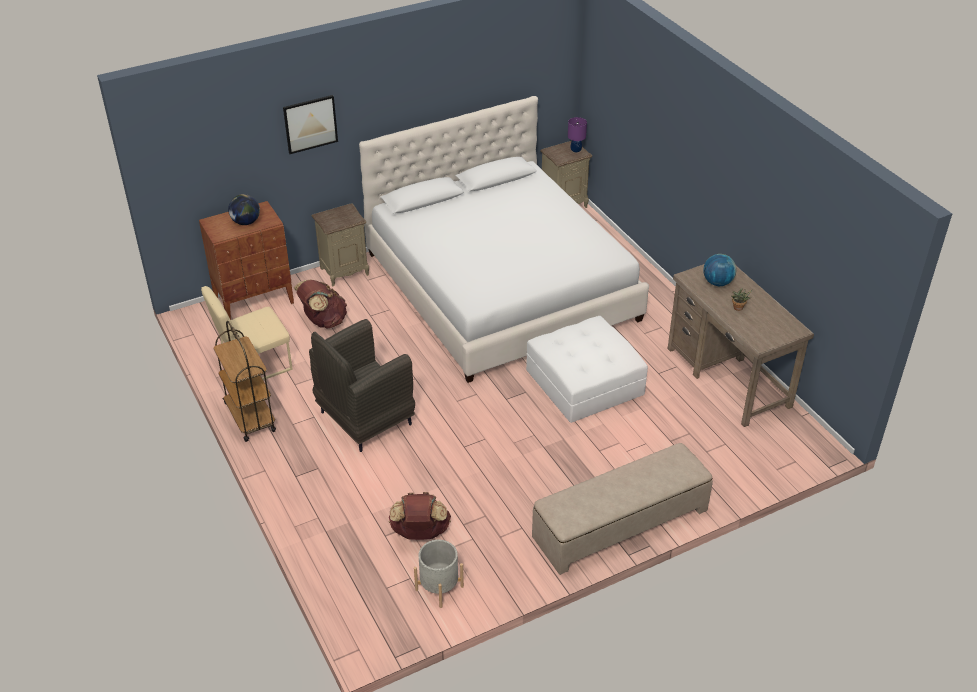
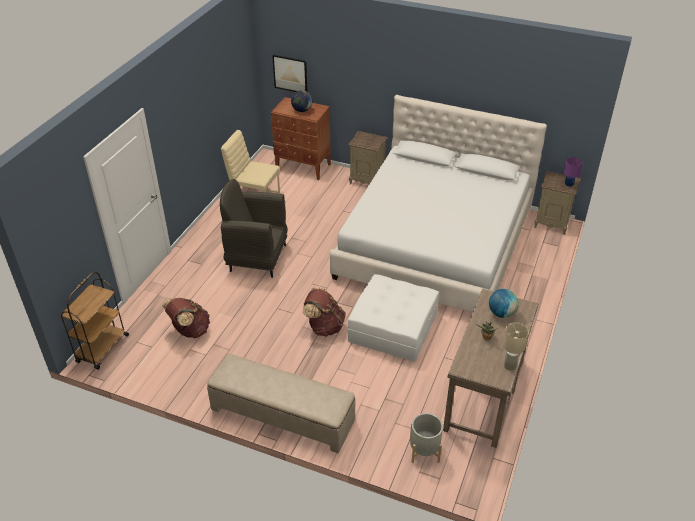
camera: 50 degrees right, 0 degrees up
brown cart [213,321,276,442] -> brown cart moved to [61,272,129,370]
picture [283,95,338,154] -> picture moved to [272,54,307,92]
brown backpack [294,280,347,328] -> brown backpack moved to [303,287,346,337]
grey planter [414,540,464,608] -> grey planter moved to [410,413,443,463]
none -> beige table lamp [503,322,529,370]

